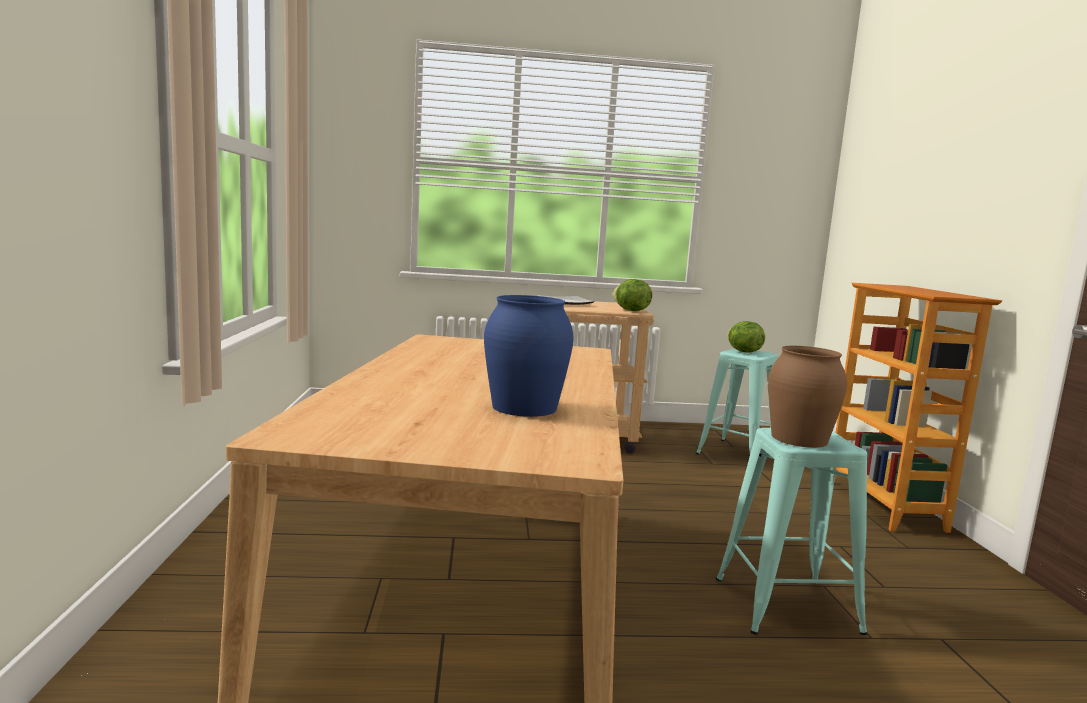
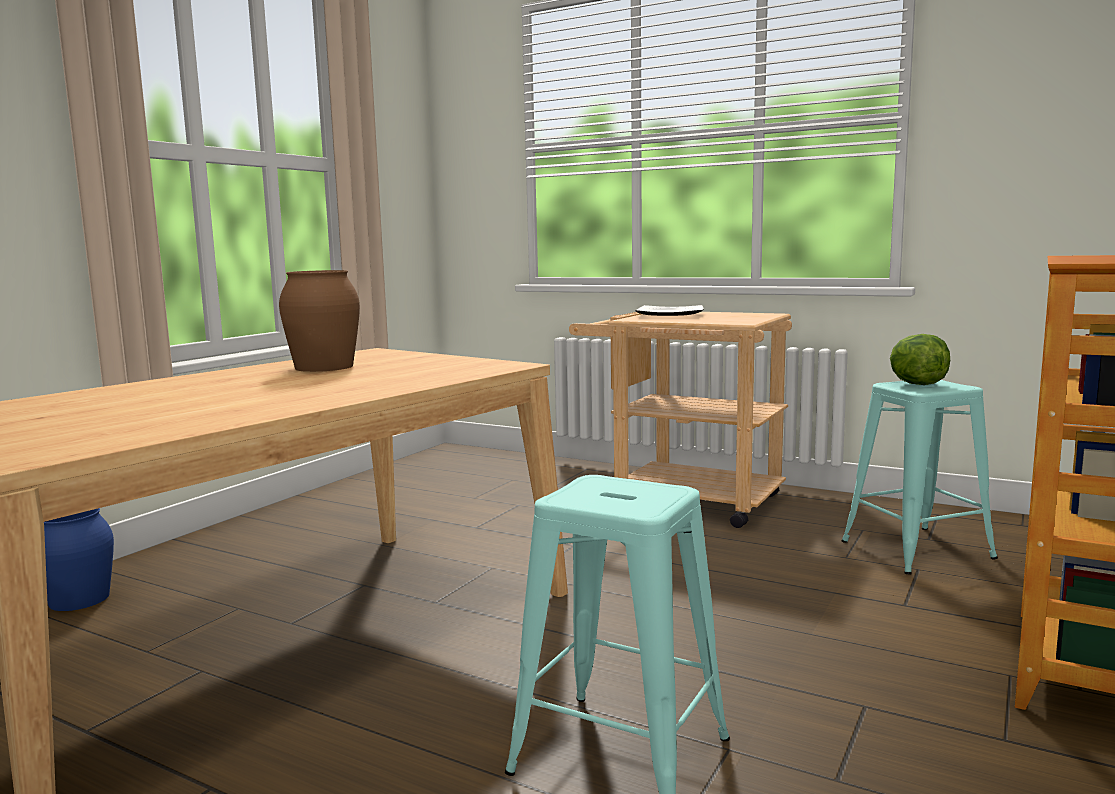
camera: 35 degrees right, 0 degrees up
blue vase [484,295,574,417] -> blue vase moved to [44,508,114,611]
lettuce [613,279,652,311] -> none
brown vase [768,346,847,448] -> brown vase moved to [279,270,360,372]

